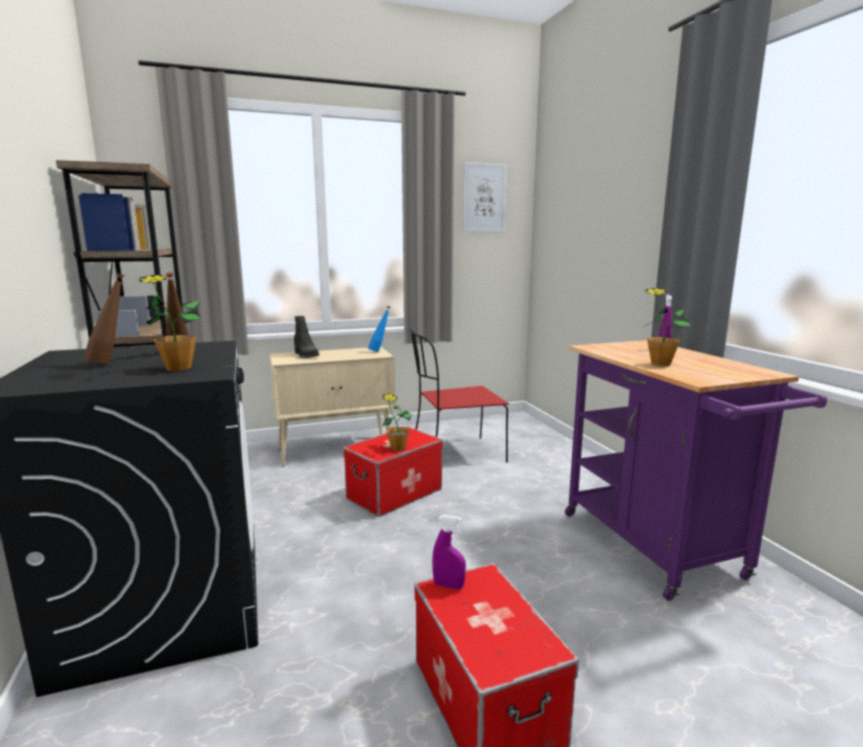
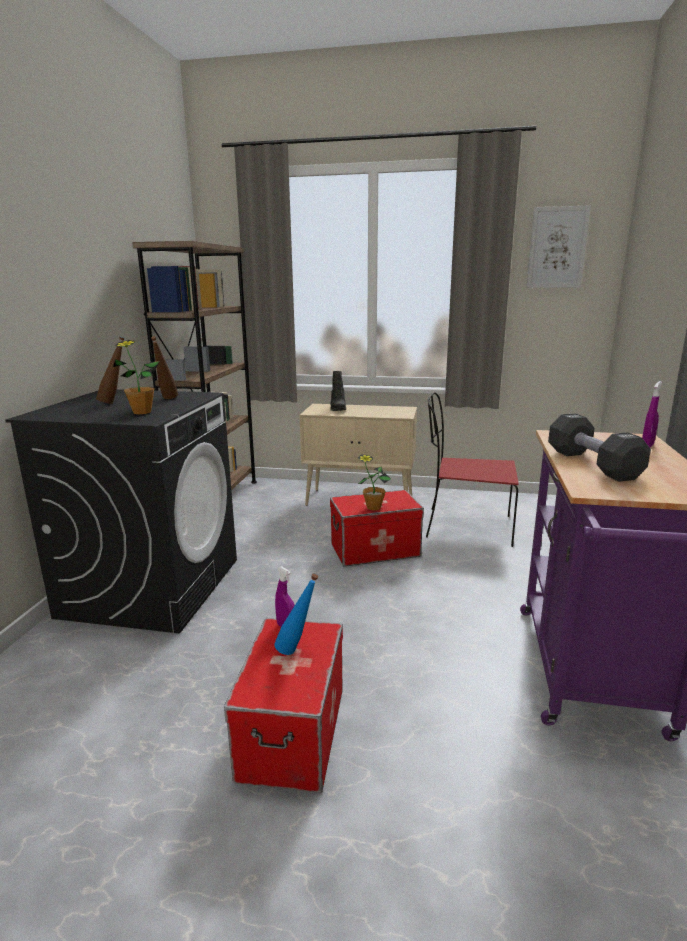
camera: 30 degrees right, 5 degrees up
blue bottle [368,306,390,352] -> blue bottle moved to [274,574,318,655]
potted plant [645,288,691,366] -> black dumbbell [548,413,651,482]

